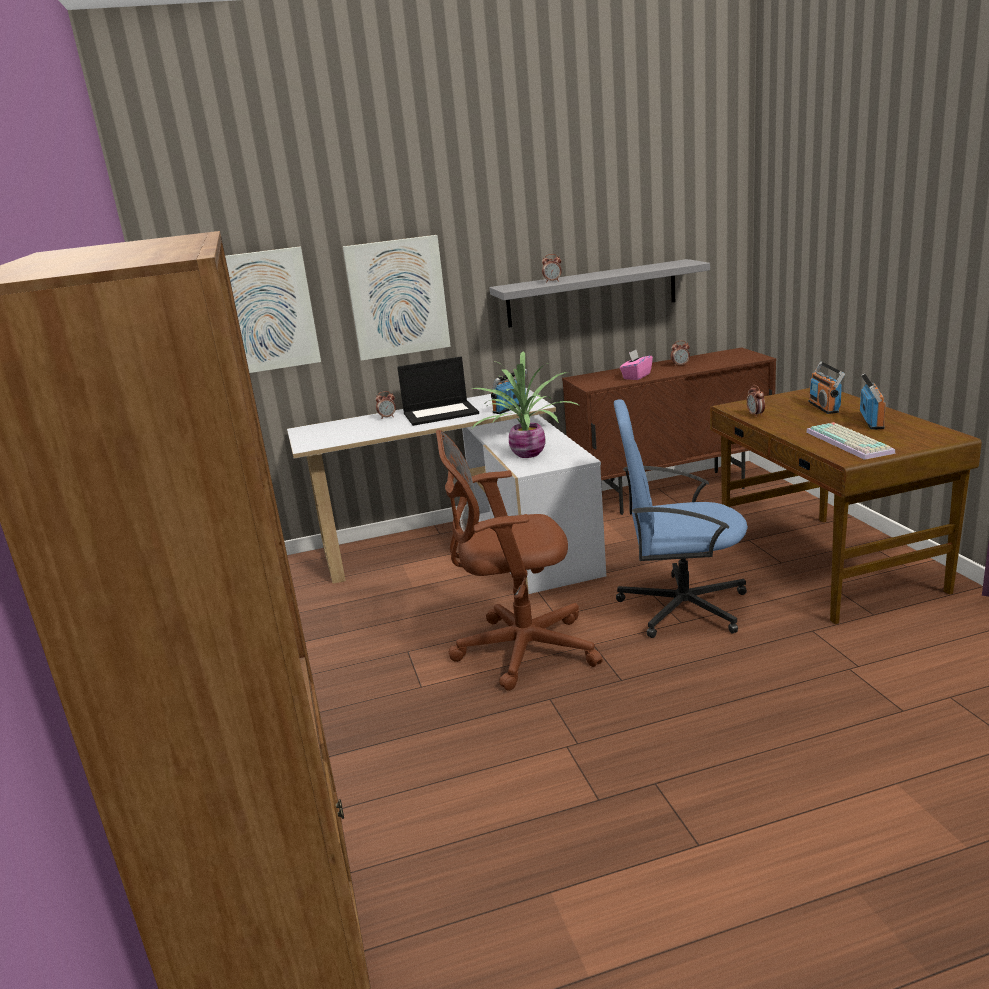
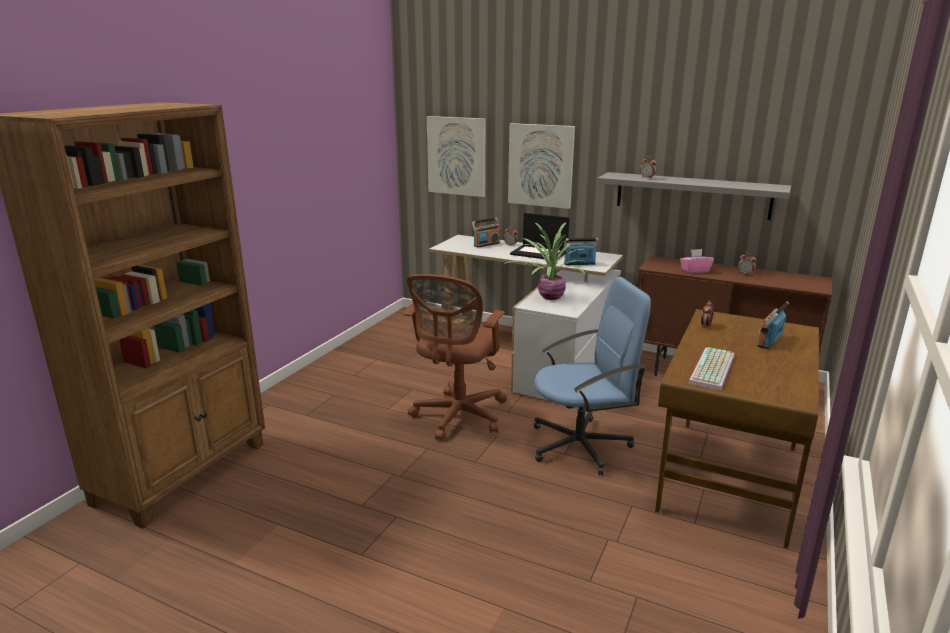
camera: 40 degrees right, 0 degrees up
brown office chair [436,430,603,691] -> brown office chair turned 105 degrees counterclockwise [403,274,507,441]
blue office chair [614,399,748,638] -> blue office chair turned 120 degrees clockwise [534,277,651,475]
radio [860,373,886,430] -> radio moved to [472,218,500,248]

